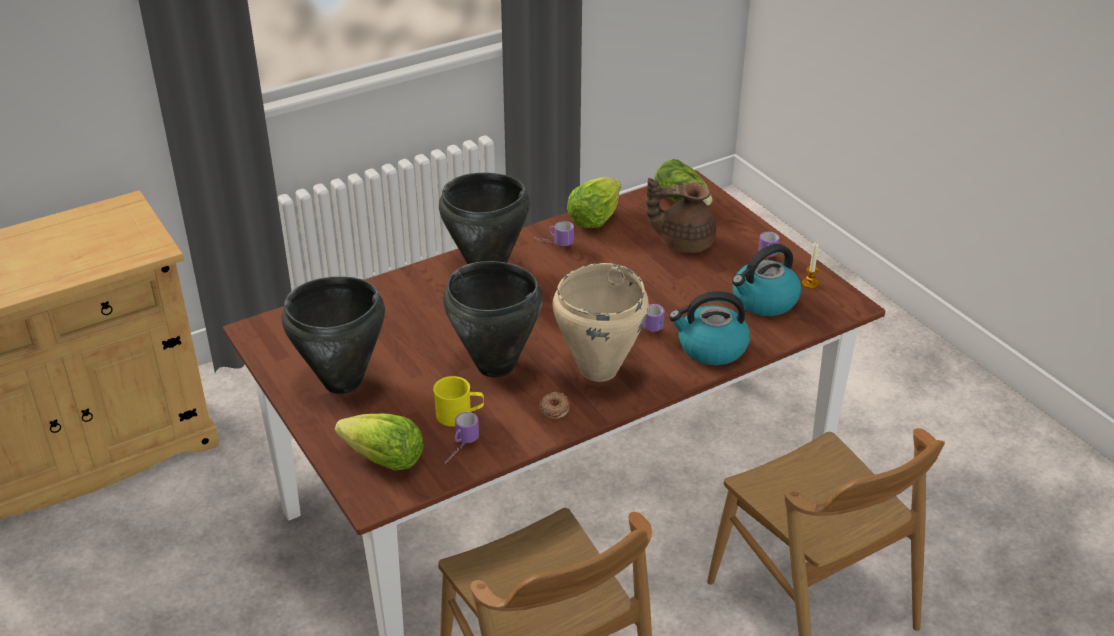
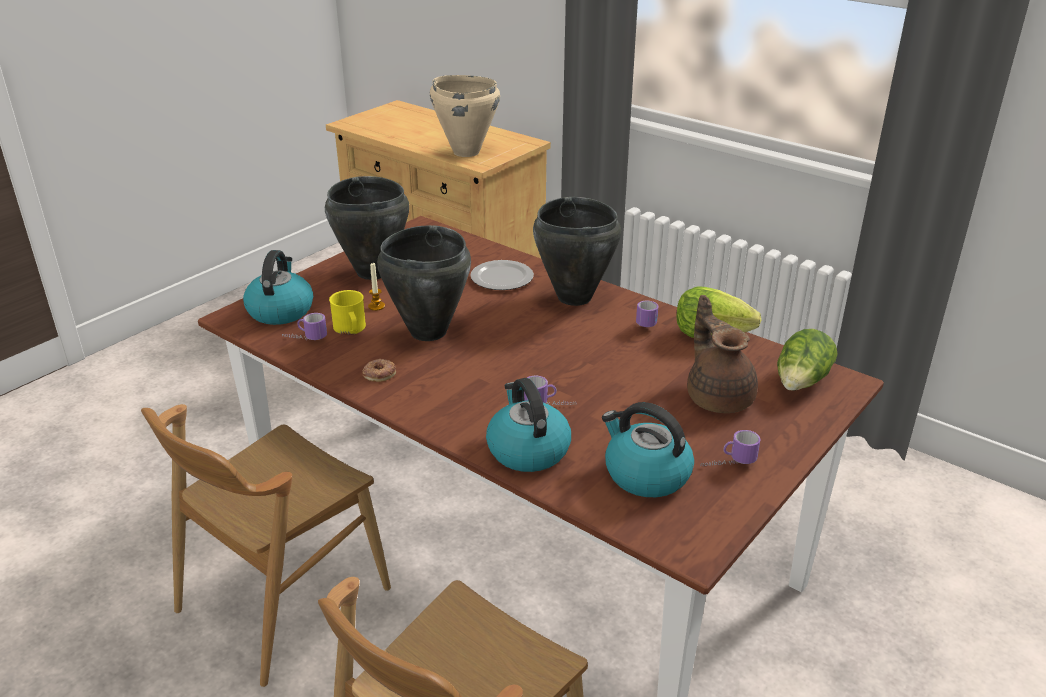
camera: 70 degrees right, 5 degrees down
lettuce [335,414,424,471] -> kettle [243,250,313,325]
beige cooking pot [552,263,649,382] -> beige cooking pot moved to [430,75,500,157]
candle [802,243,819,288] -> candle moved to [368,262,385,311]
none -> plate [470,260,534,290]

